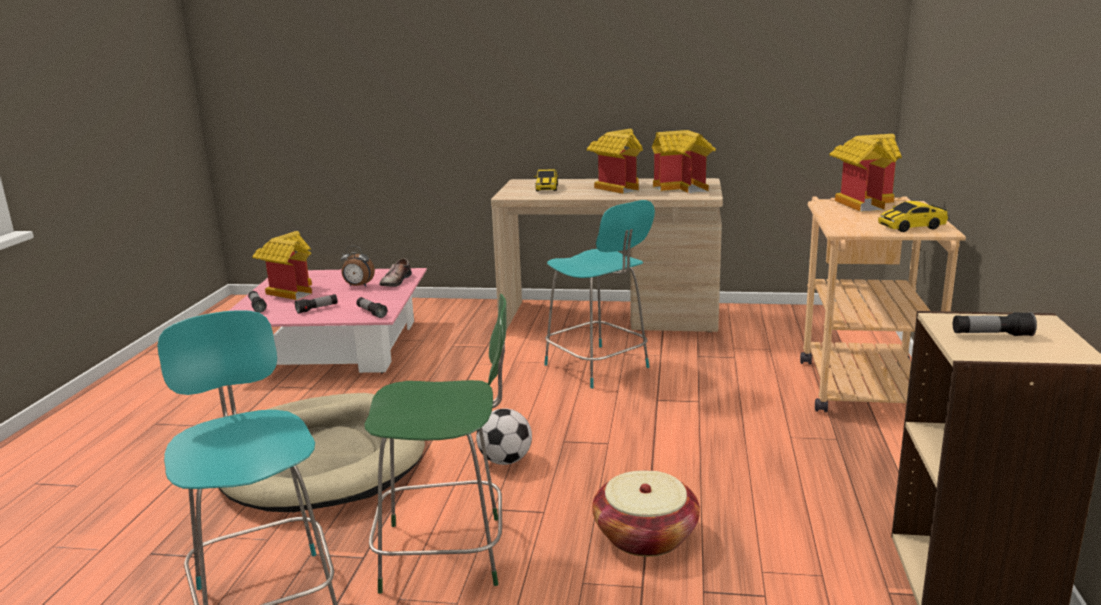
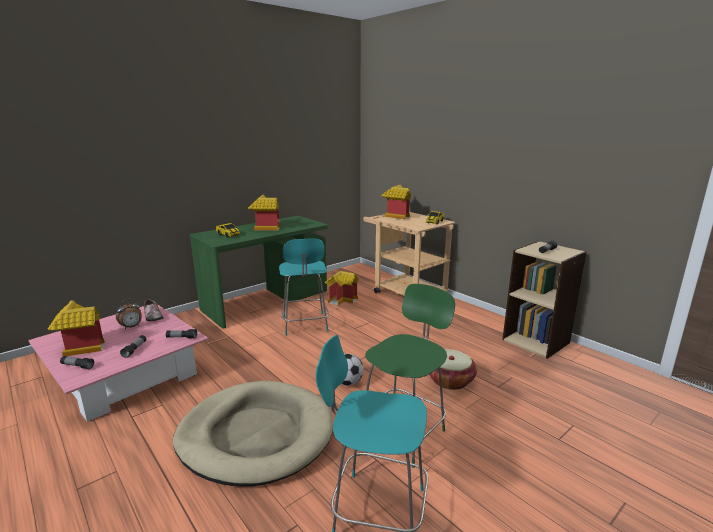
camera: 50 degrees left, 0 degrees up
beige desk [491,178,723,332] -> green desk [190,216,328,328]
turquoise chair [544,200,655,388] -> turquoise chair turned 75 degrees clockwise [279,238,329,335]
toy house [652,130,716,193] -> toy house moved to [325,271,359,305]

